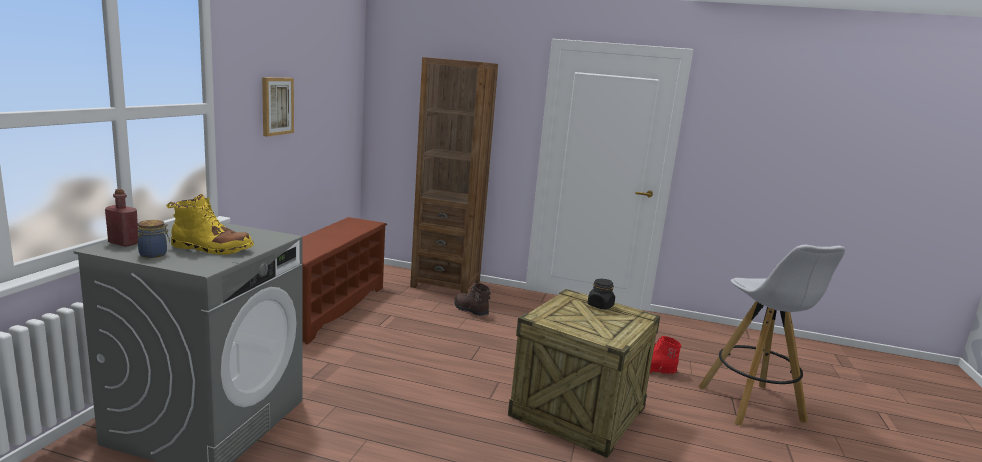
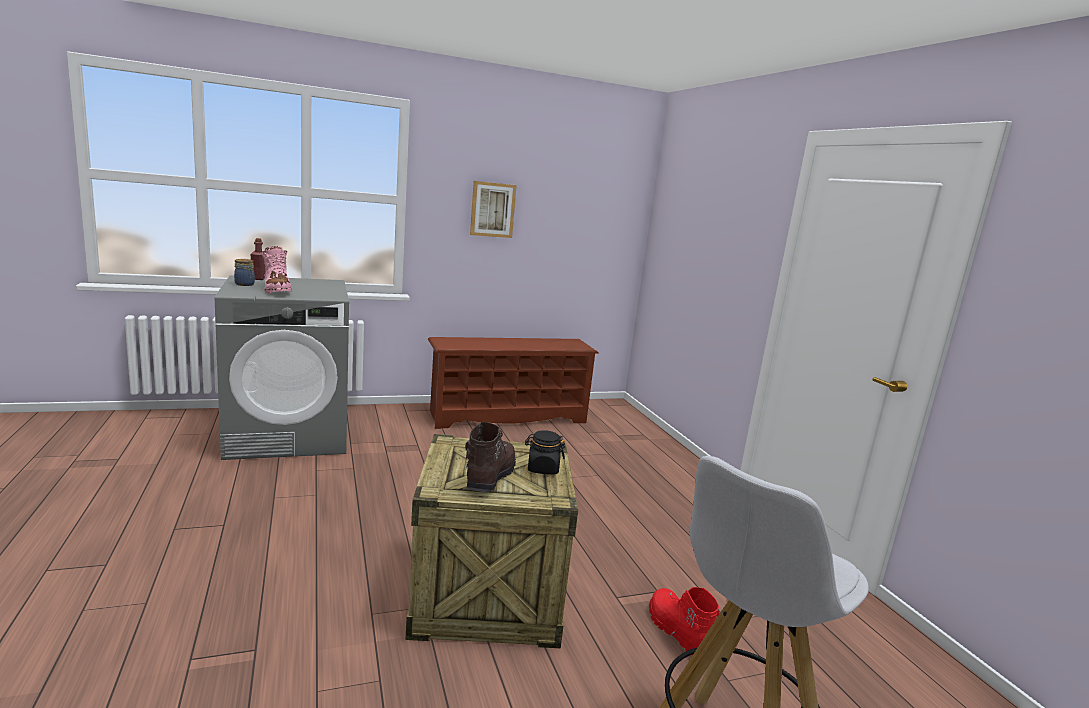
camera: 55 degrees right, 0 degrees up
yellow boot [166,194,254,255] -> pink boot [262,246,292,294]
brown bookcase [410,57,498,294] -> none
brown boot [454,283,491,316] -> brown boot moved to [465,422,516,492]

